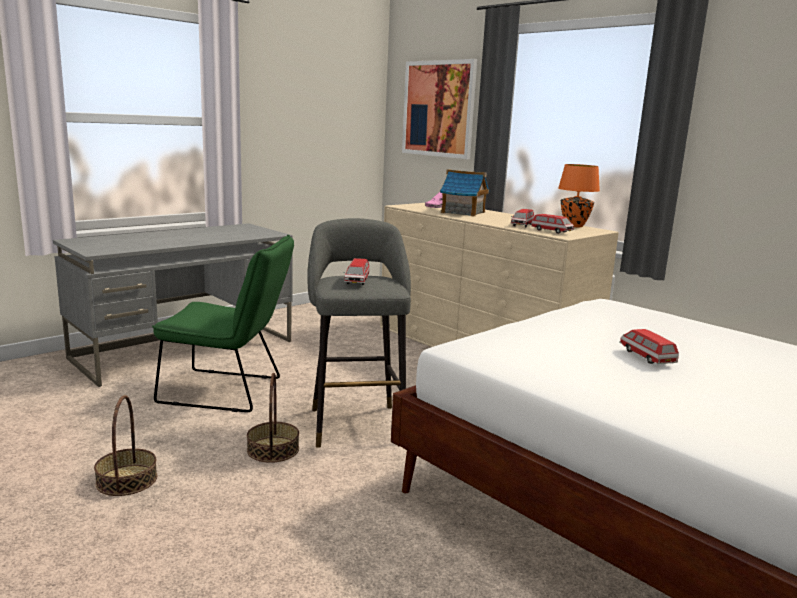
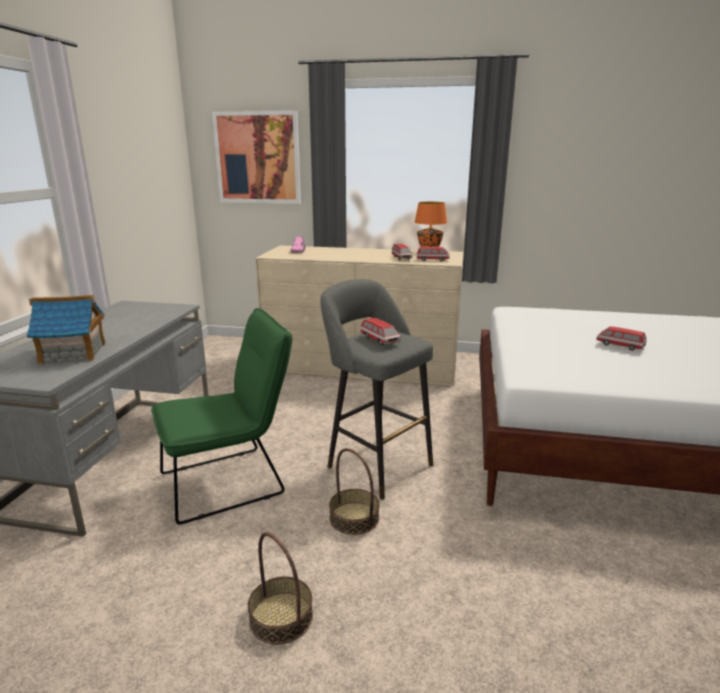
camera: 35 degrees left, 5 degrees up
toy house [440,169,490,217] -> toy house moved to [27,295,106,365]

